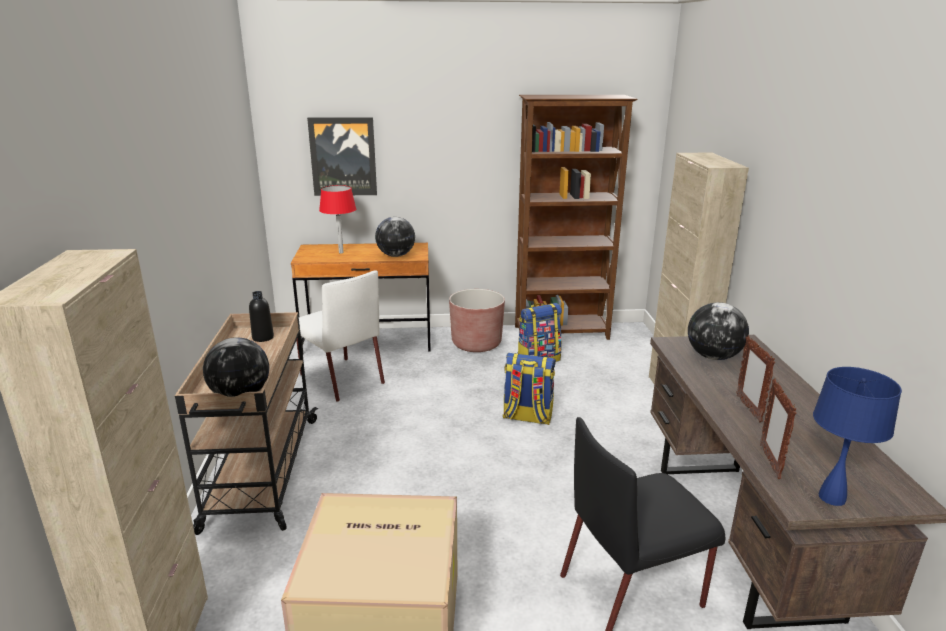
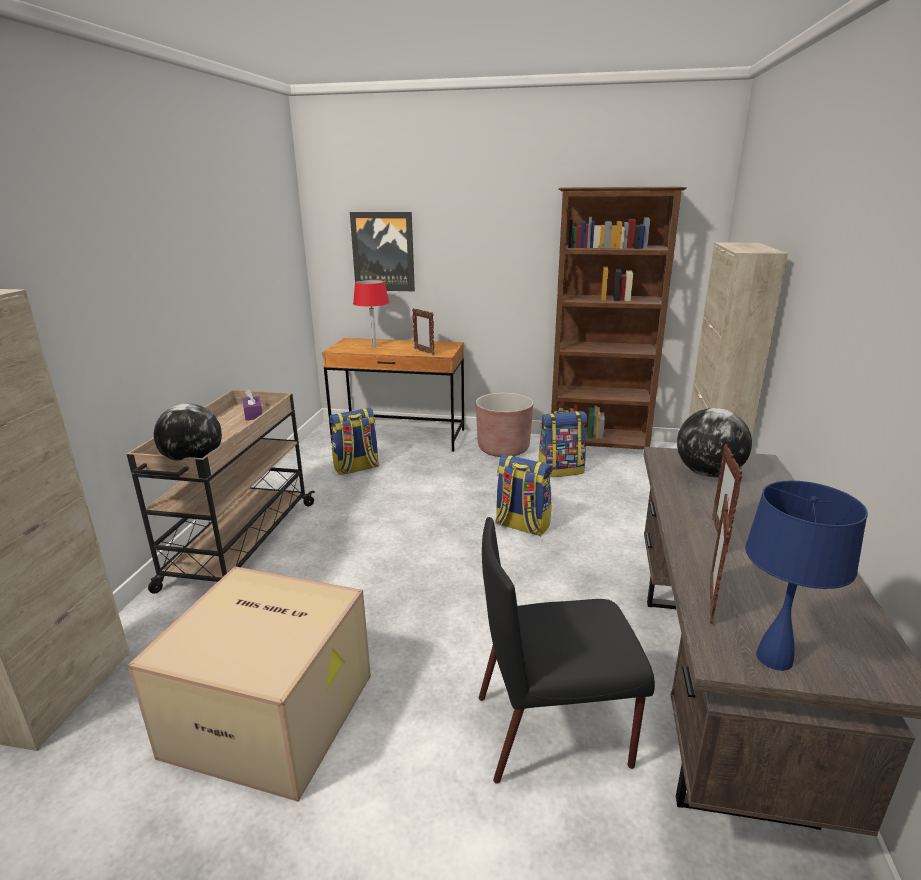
camera: 15 degrees right, 0 degrees up
black bottle [249,291,274,342] -> purple tissue box [242,389,262,421]
white chair [296,270,385,402] -> backpack [329,408,379,475]
globe [375,217,415,257] -> picture frame [412,308,435,355]

